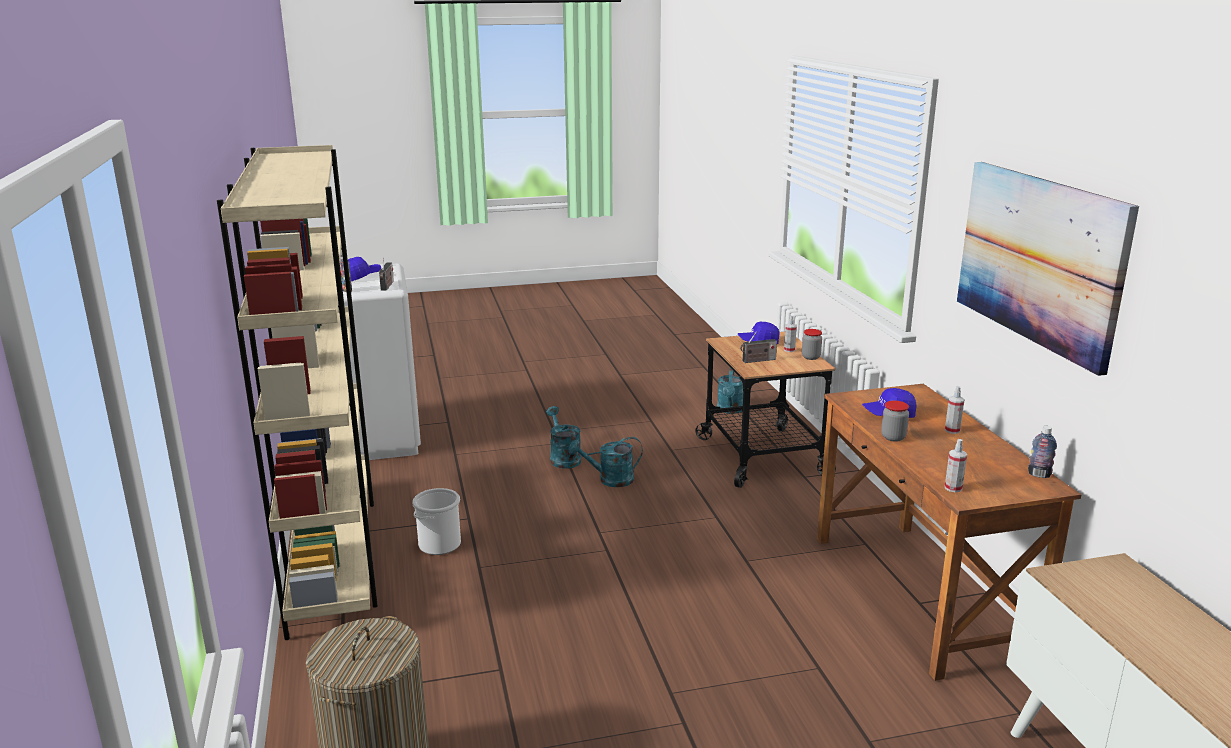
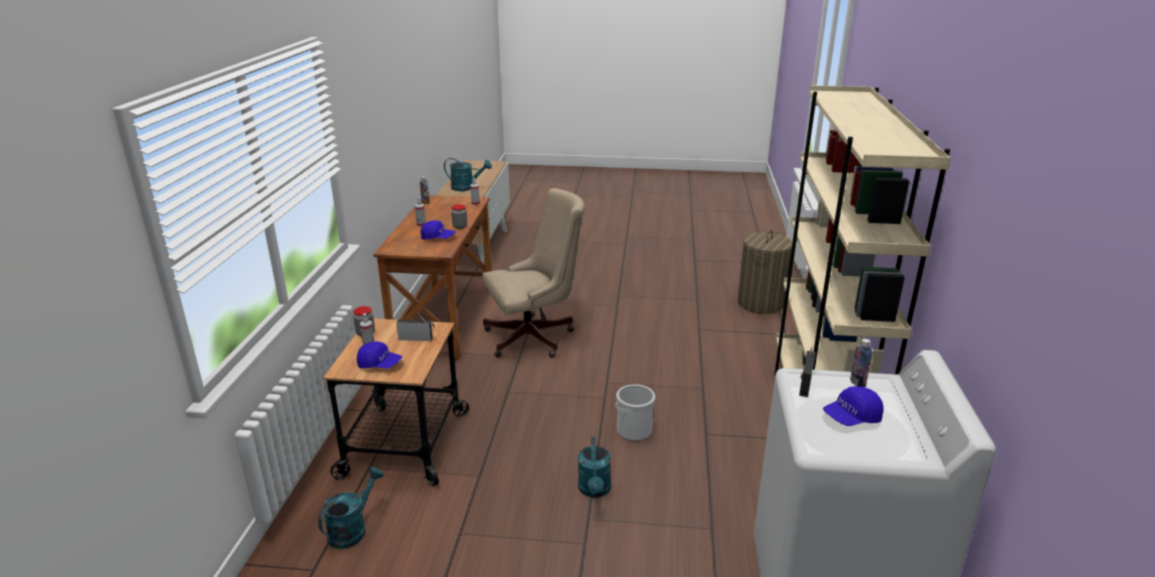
camera: 160 degrees left, 5 degrees up
bucket [412,488,461,555] -> bucket moved to [616,384,656,441]
turquoise watering can [568,437,643,487] -> turquoise watering can moved to [444,158,492,191]
picture [957,162,1139,376] -> none
none -> beige office chair [482,188,585,358]

